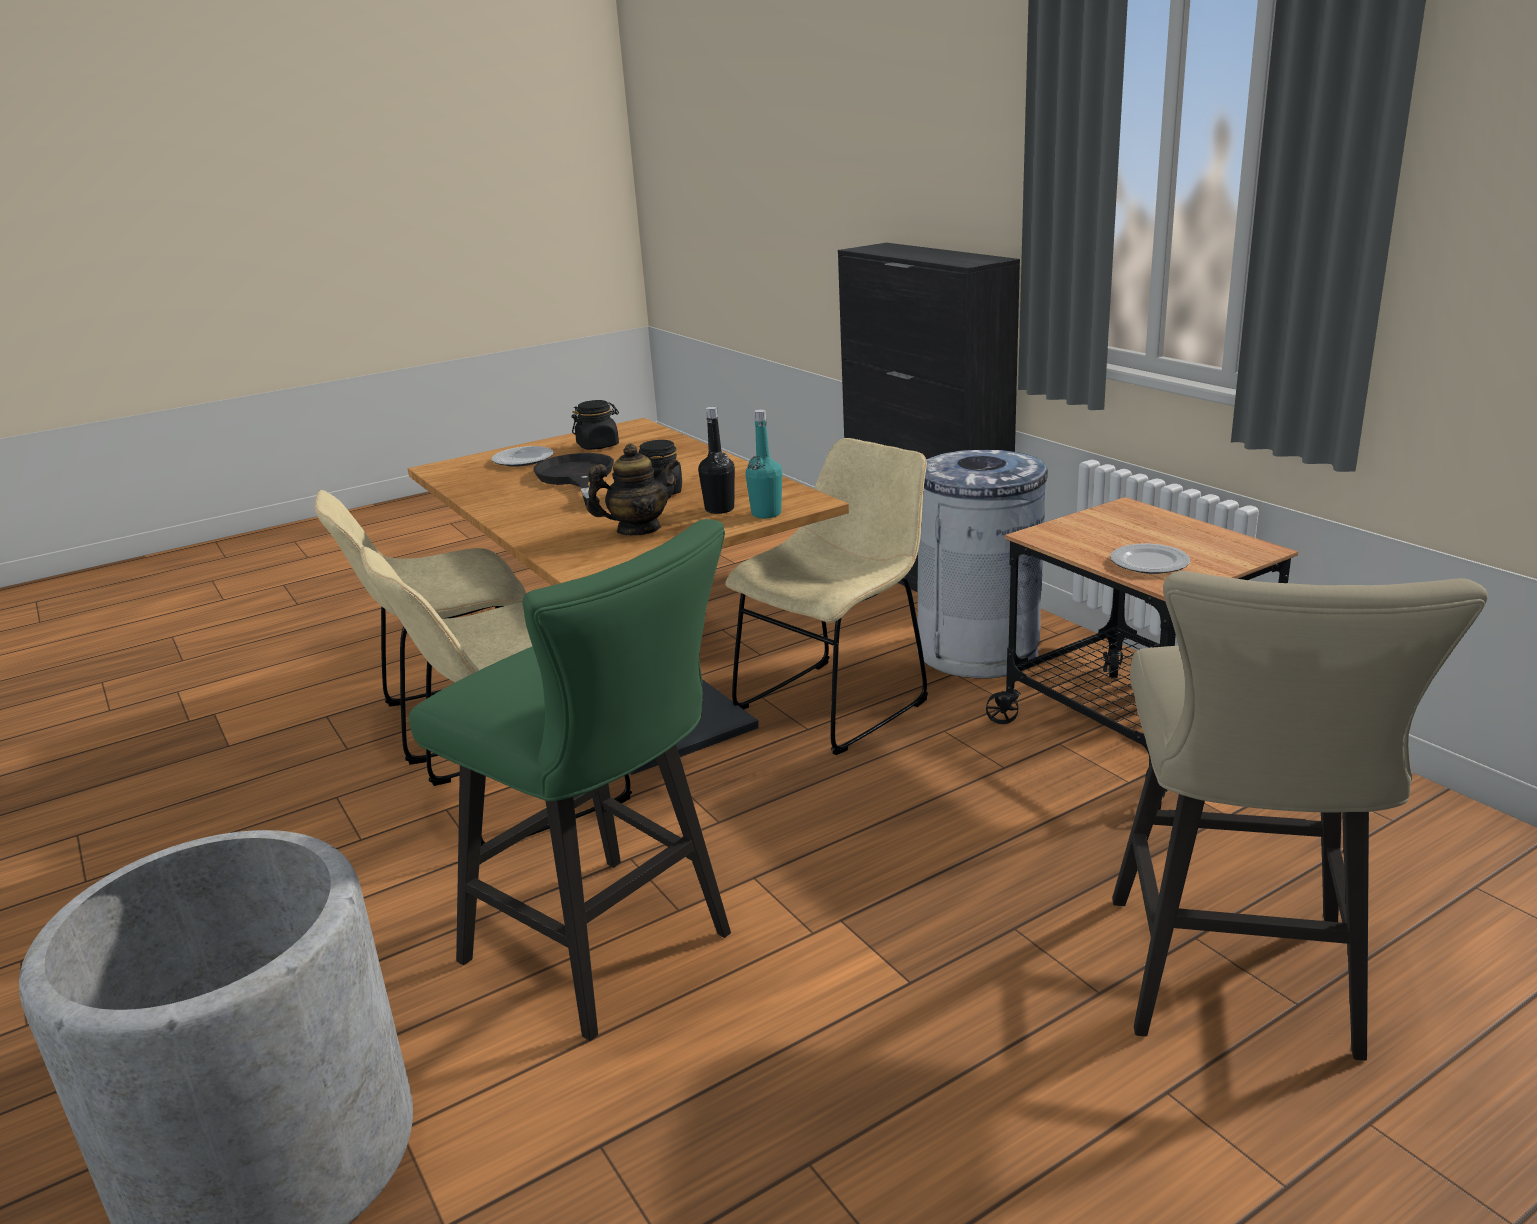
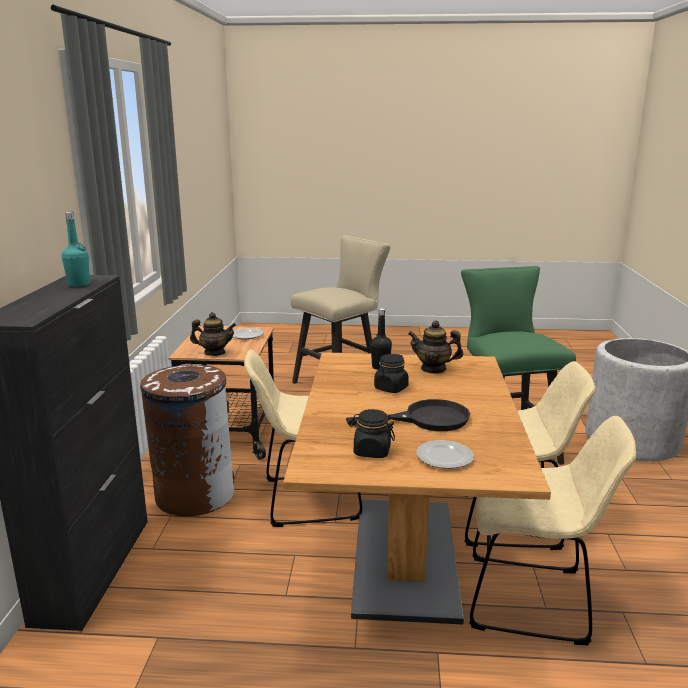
camera: 145 degrees left, 5 degrees down
black frying pan [533,453,614,505] -> black frying pan turned 120 degrees counterclockwise [346,399,470,431]
turquoise bottle [745,409,782,519] -> turquoise bottle moved to [62,212,90,287]
grey trash can [917,450,1048,679] -> brown trash can [140,364,234,516]
none -> teapot [190,312,236,356]

